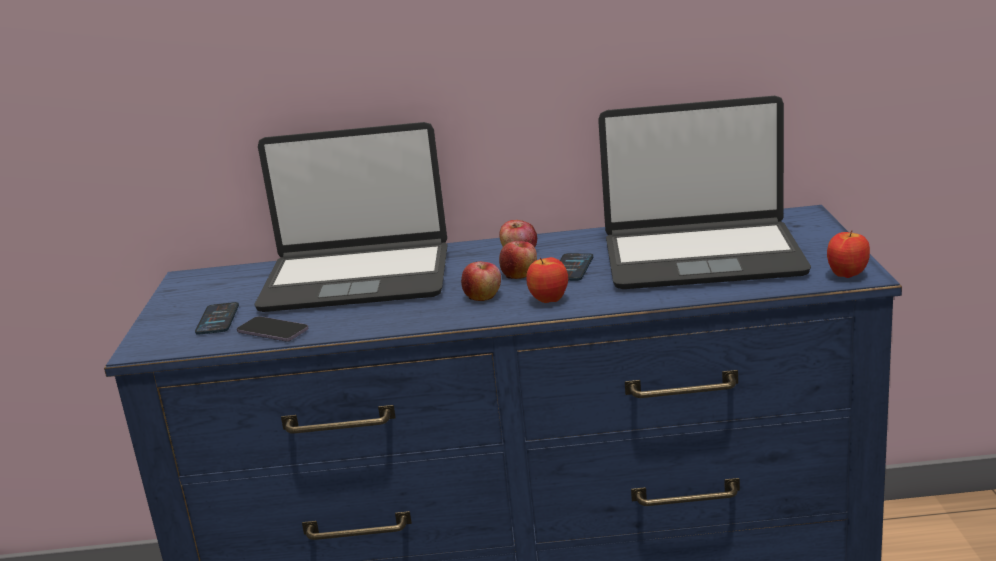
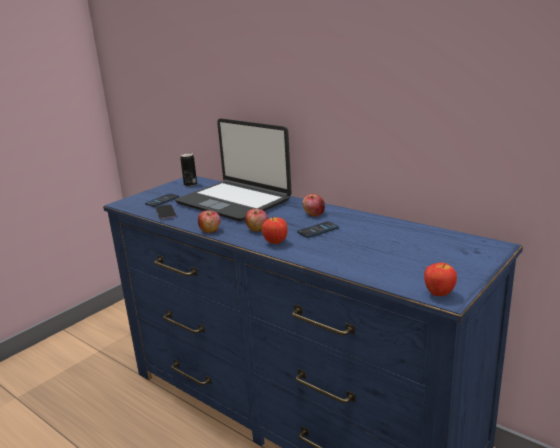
camera: 40 degrees right, 0 degrees up
apple [499,241,537,279] -> apple moved to [198,210,221,233]
laptop [598,96,811,289] -> none
none -> can [180,153,197,186]

